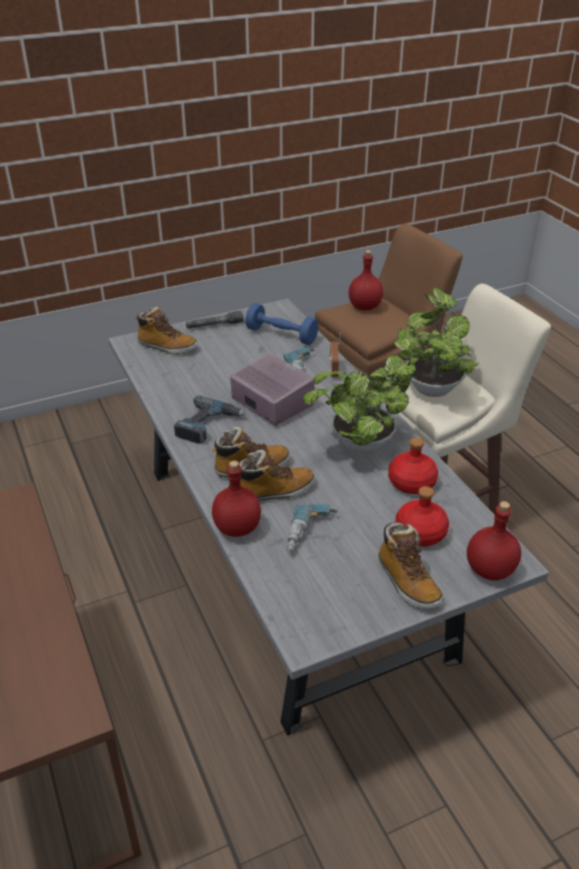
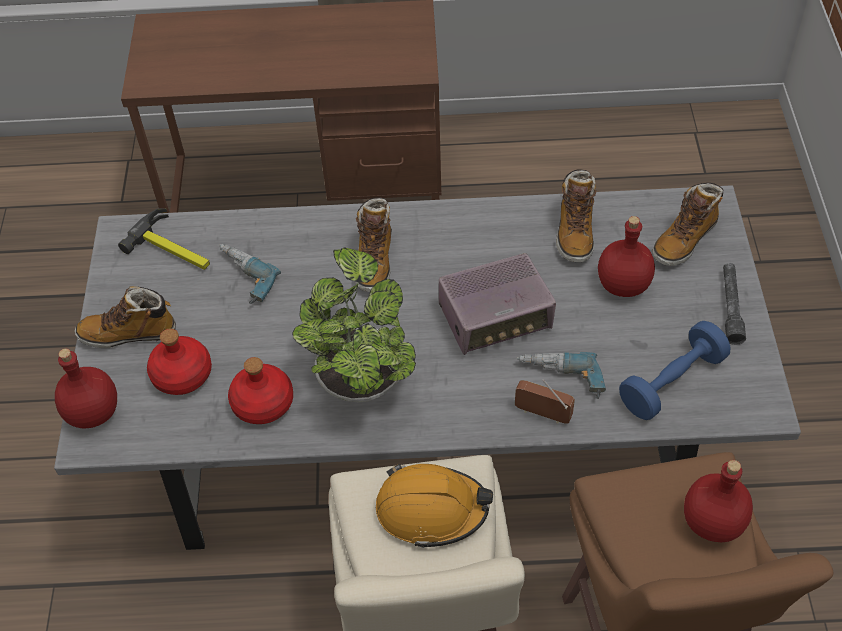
camera: 115 degrees right, 15 degrees up
power drill [174,396,246,444] -> none
red bottle [212,461,261,537] -> red bottle moved to [598,216,655,297]
boot [239,450,315,502] -> boot moved to [556,170,596,263]
potted plant [394,287,479,397] -> orange hard hat [376,464,493,548]
none -> hammer [118,208,210,270]

